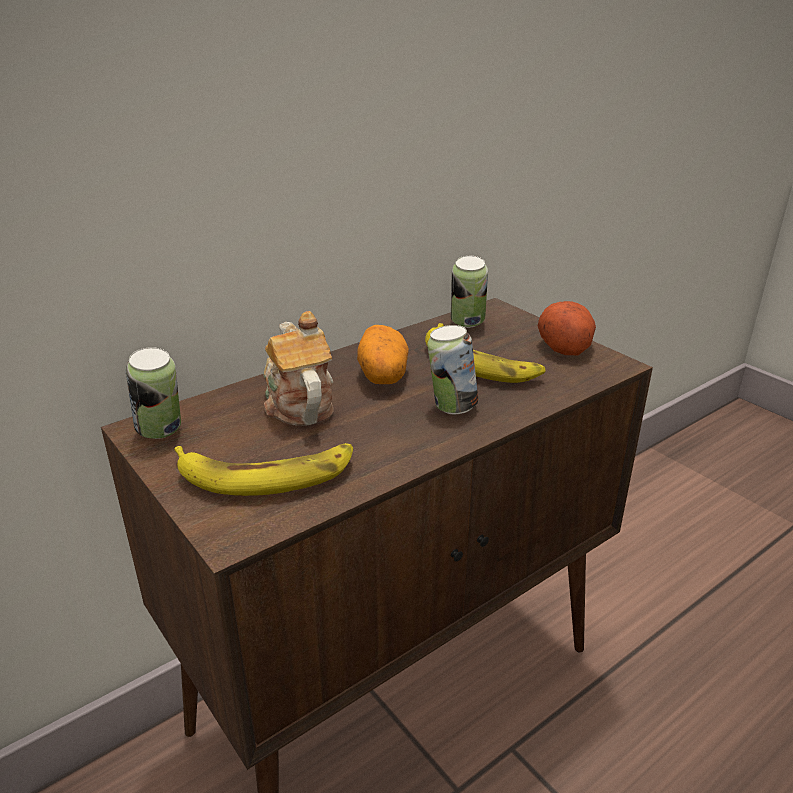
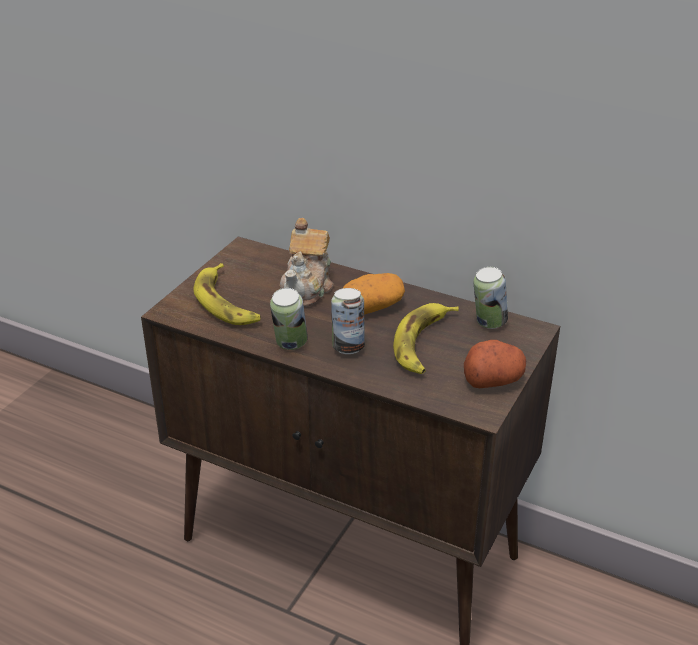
camera: 65 degrees right, 5 degrees up
can [125,347,181,439] -> can moved to [270,288,308,350]
teapot [263,311,334,426] -> teapot turned 150 degrees clockwise [280,218,333,307]

